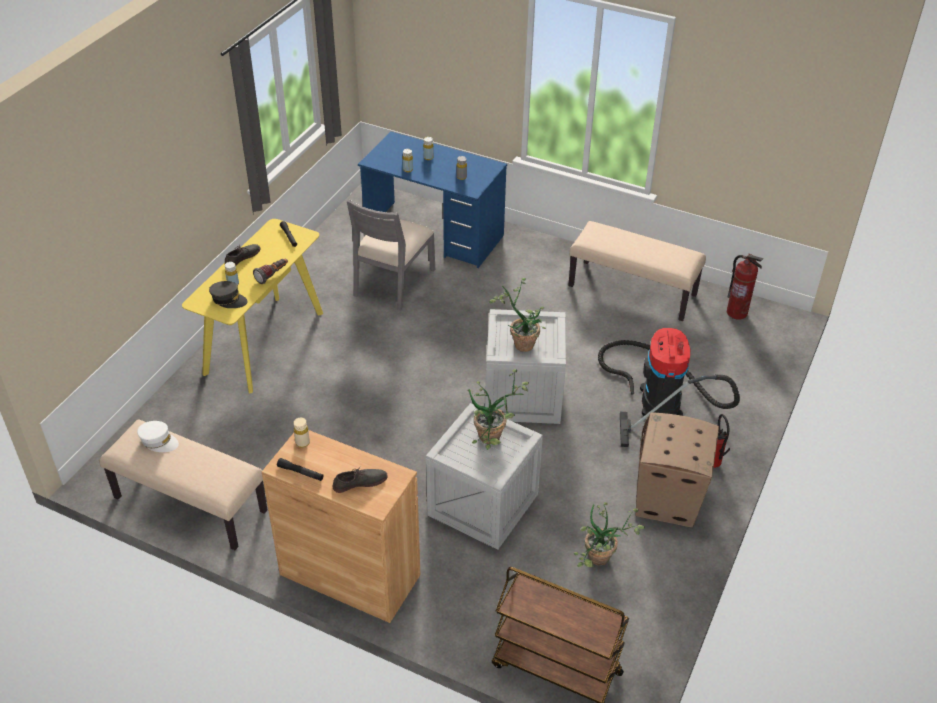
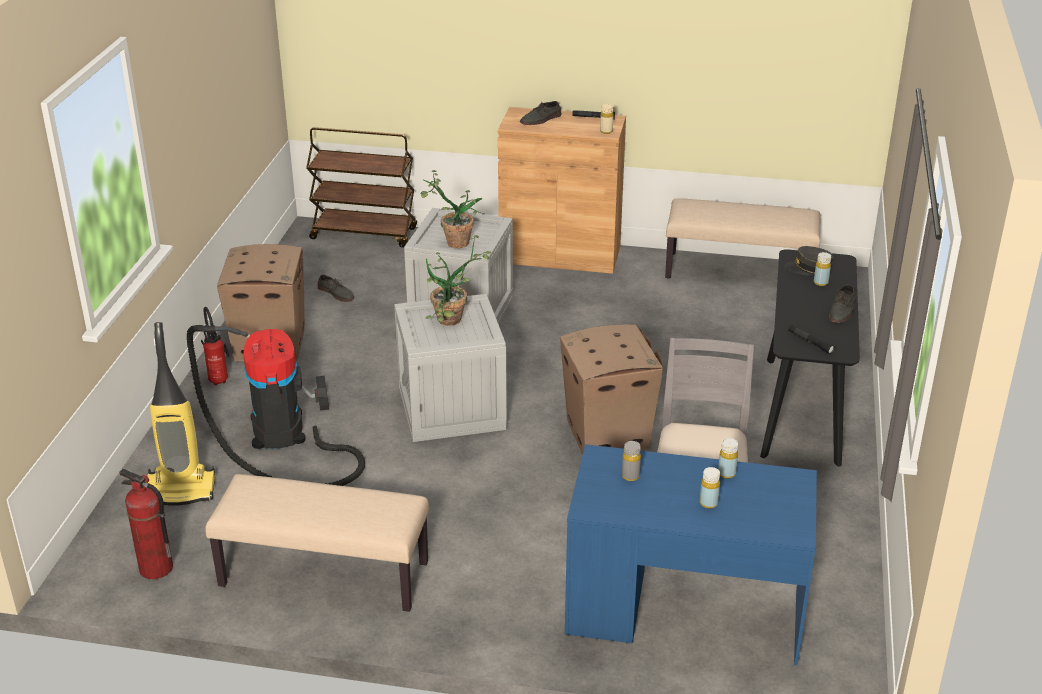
camera: 165 degrees right, 10 degrees down
white cap [137,421,179,452] -> none
yellow console table [182,219,323,393] -> black console table [760,249,860,467]
flashlight [253,259,288,284] -> none
potted plant [574,502,645,567] -> grey shoe [318,275,354,302]
none -> vacuum cleaner [147,322,215,506]
none -> cardboard box [560,324,663,455]

